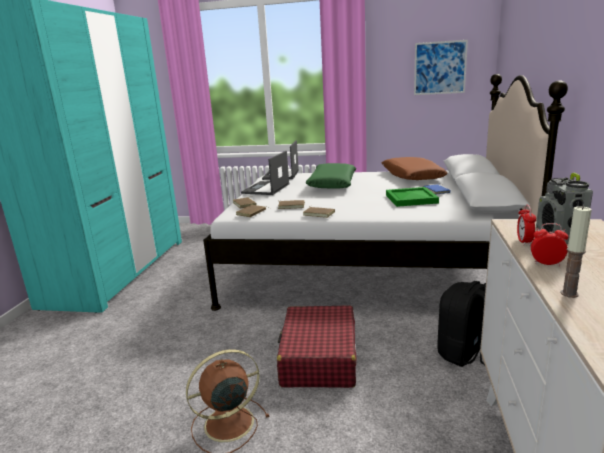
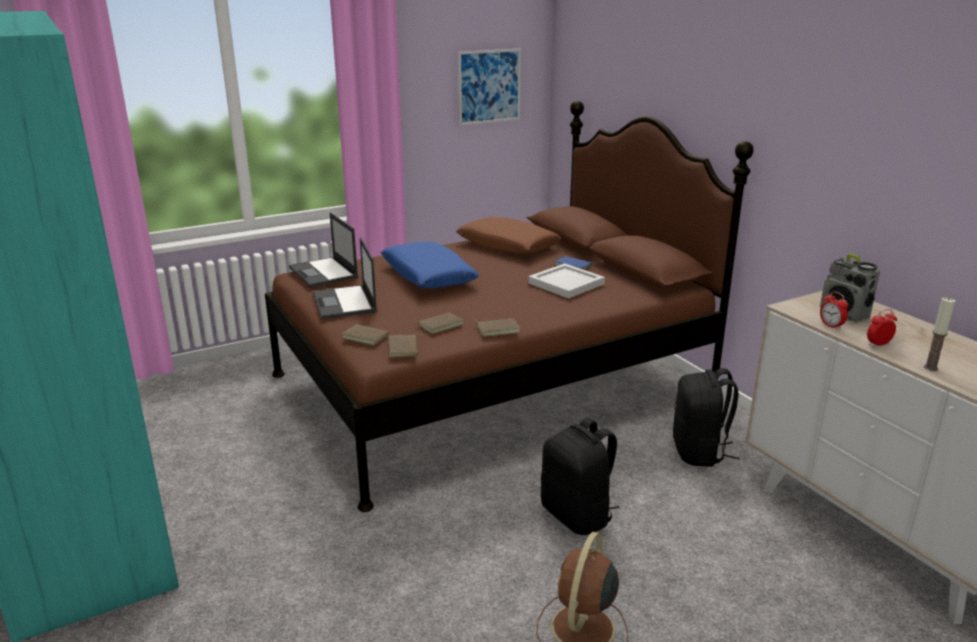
camera: 40 degrees left, 5 degrees up
white bed [203,74,568,311] -> brown bed [265,101,754,512]
red suitcase [277,305,357,388] -> black backpack [541,418,620,535]
green pillow [306,163,356,189] -> blue pillow [381,242,479,288]
green tray [386,187,439,207] -> white tray [528,263,605,298]

